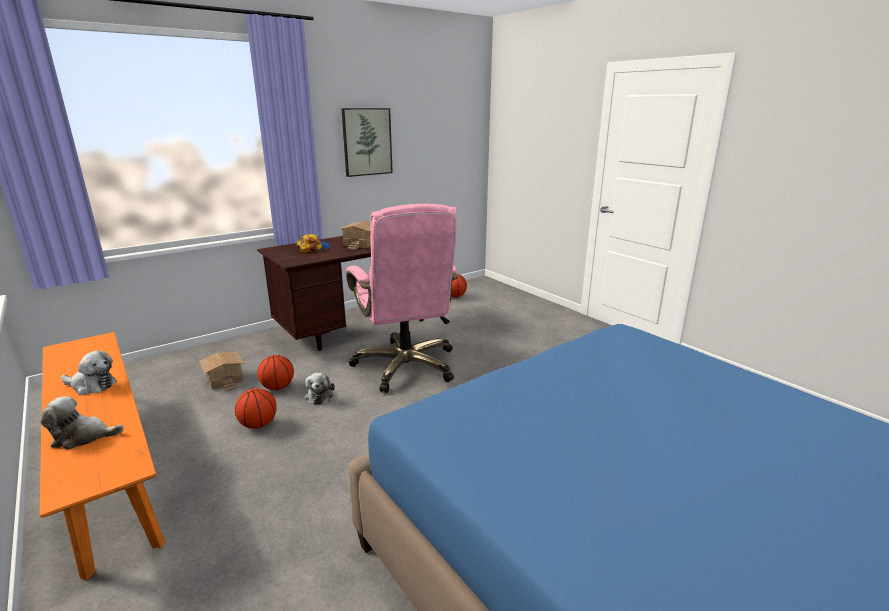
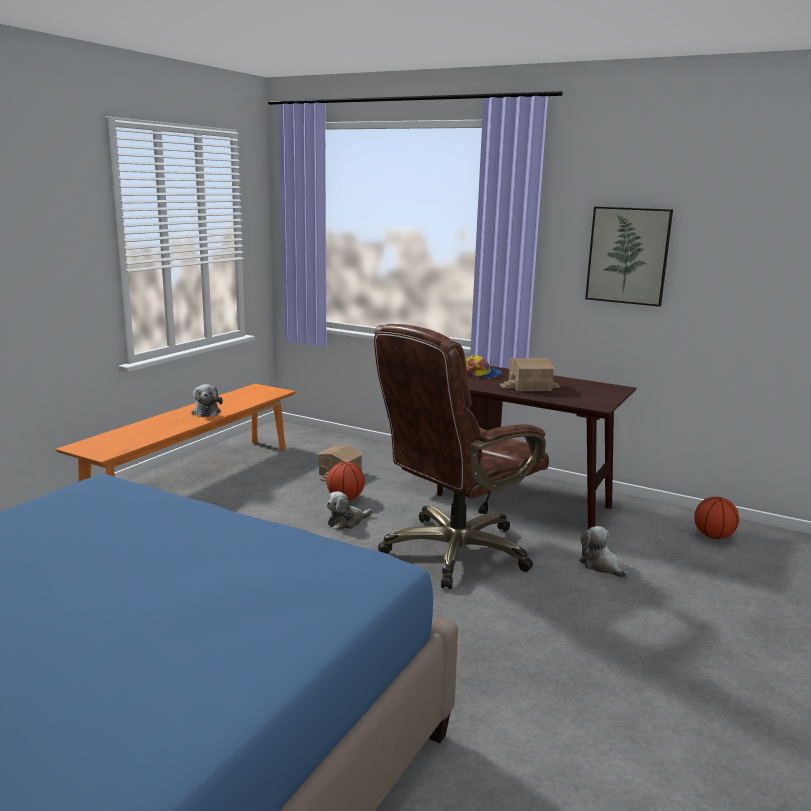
camera: 65 degrees right, 5 degrees down
plush toy [41,396,123,450] -> plush toy moved to [579,526,628,578]
basketball [235,388,277,429] -> none
pink office chair [346,204,458,393] -> brown office chair [374,324,549,589]

